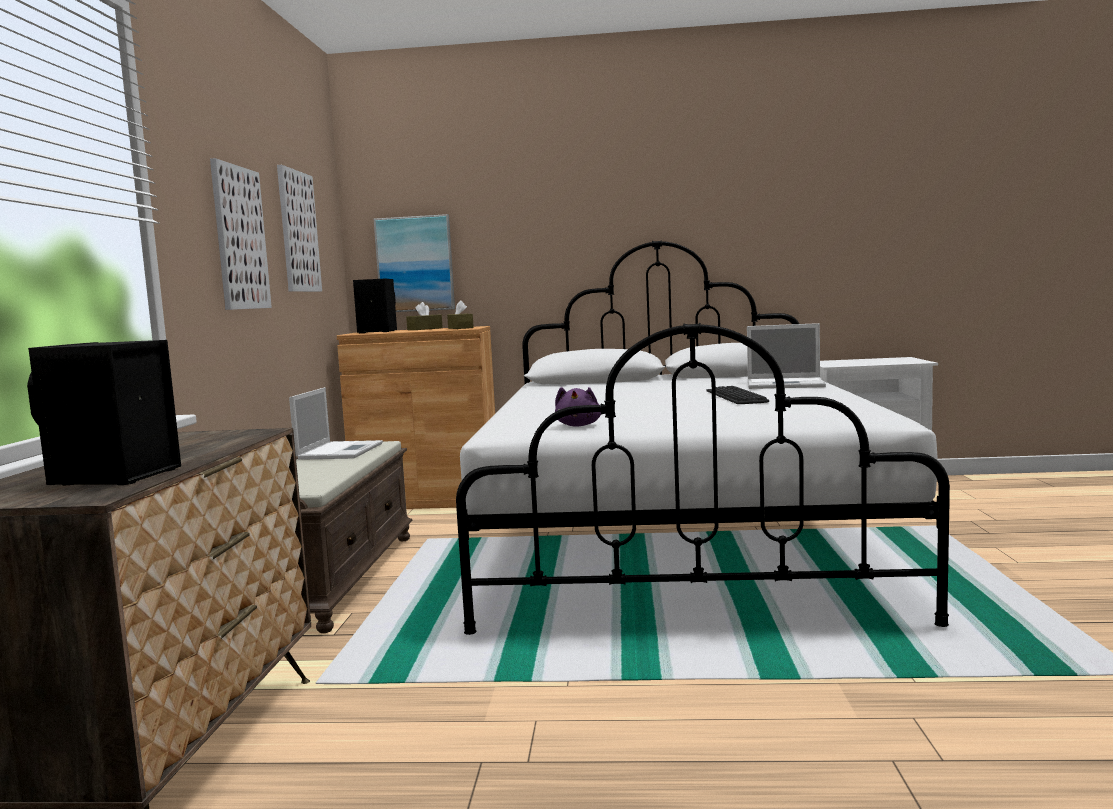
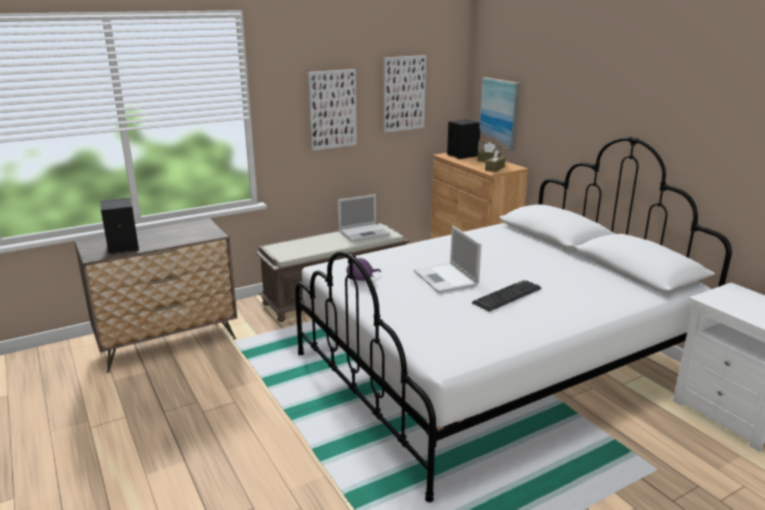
camera: 55 degrees right, 15 degrees up
laptop [747,323,826,389] -> laptop moved to [414,226,482,293]

